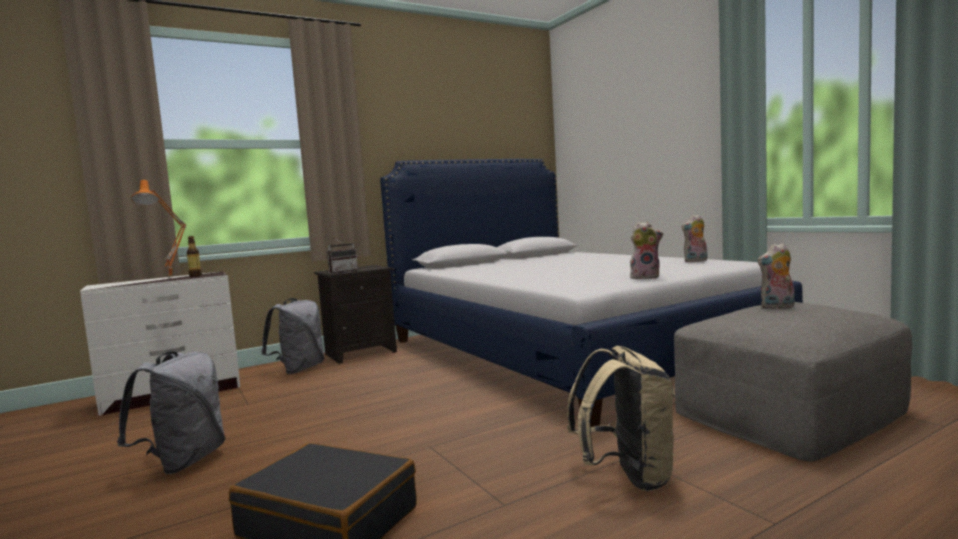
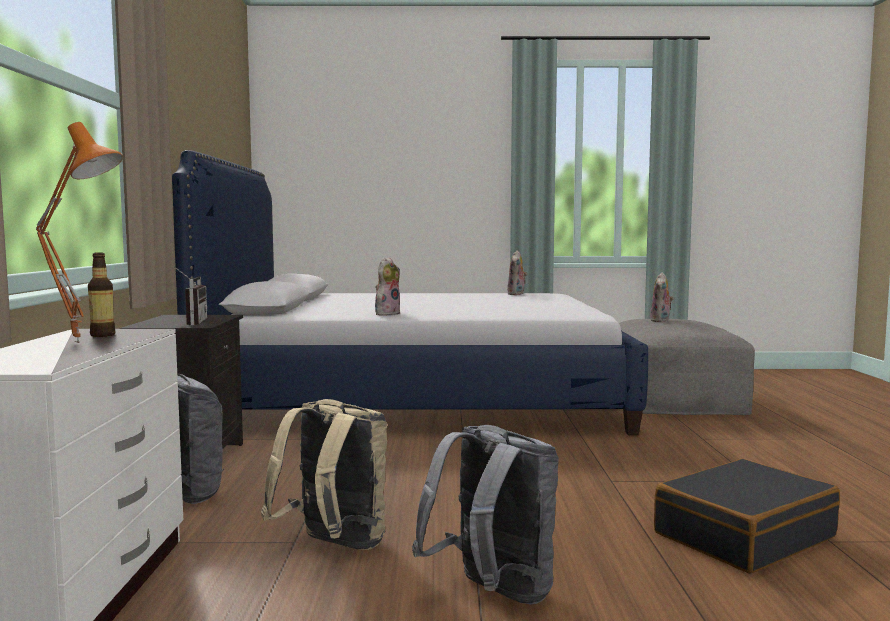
camera: 60 degrees left, 0 degrees up
beige backpack [567,346,675,491] -> beige backpack moved to [261,399,387,550]
plush toy [630,222,663,279] -> plush toy moved to [375,257,400,316]

